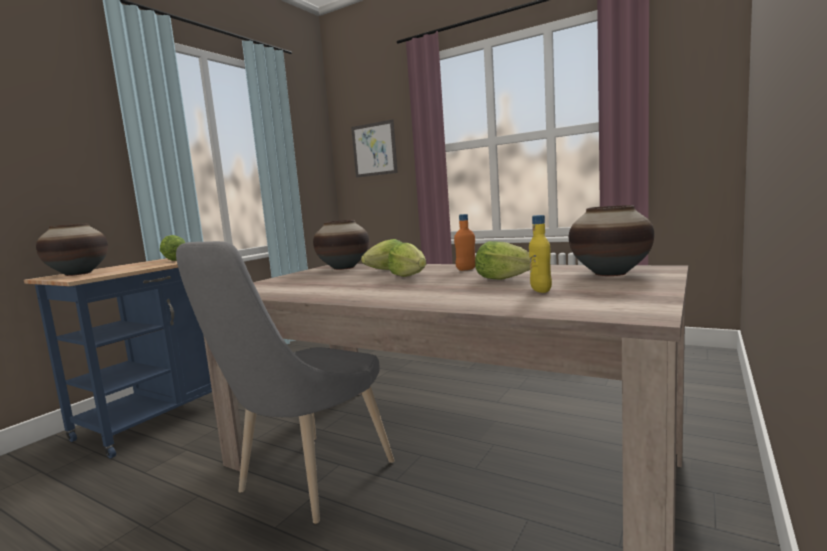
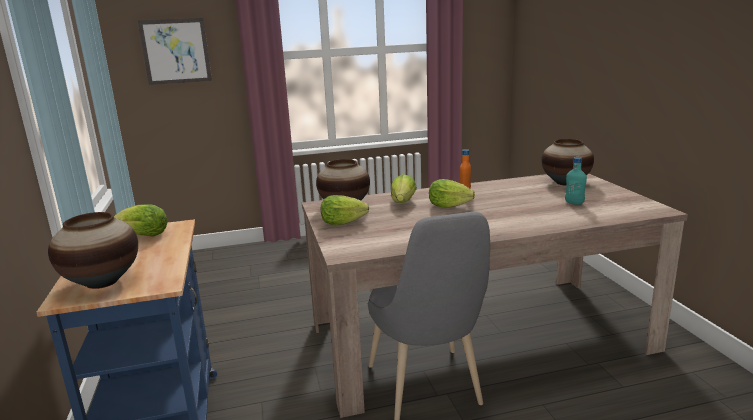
camera: 45 degrees left, 10 degrees up
lettuce [475,241,530,280] -> lettuce moved to [321,195,369,225]
yellow bottle [529,215,552,293] -> turquoise bottle [565,157,587,205]

